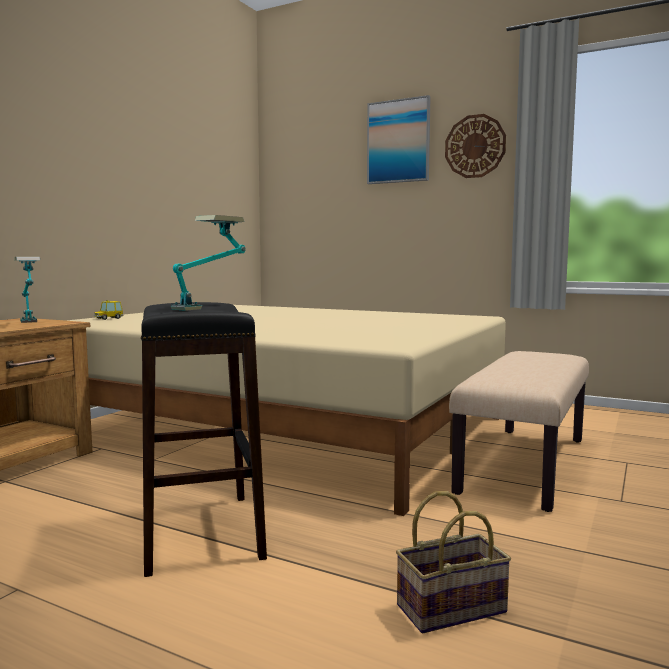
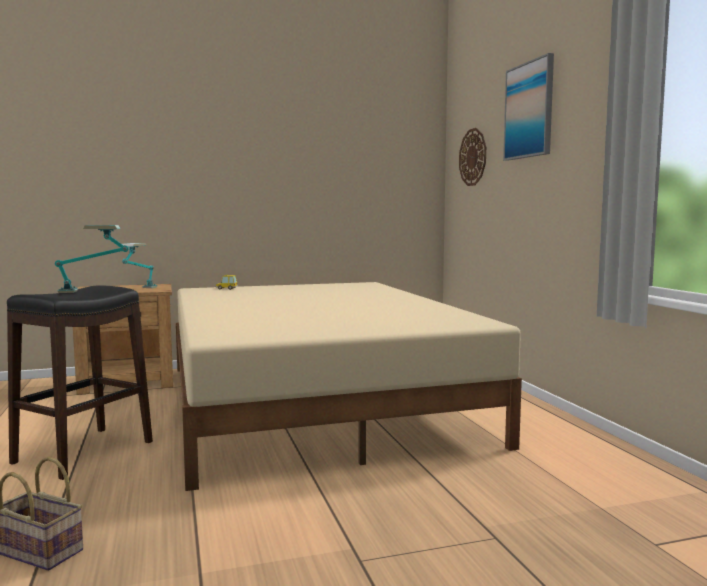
camera: 45 degrees right, 0 degrees up
wall clock [445,114,506,178] -> wall clock moved to [459,128,486,186]
beige bench [449,351,589,512] -> none

